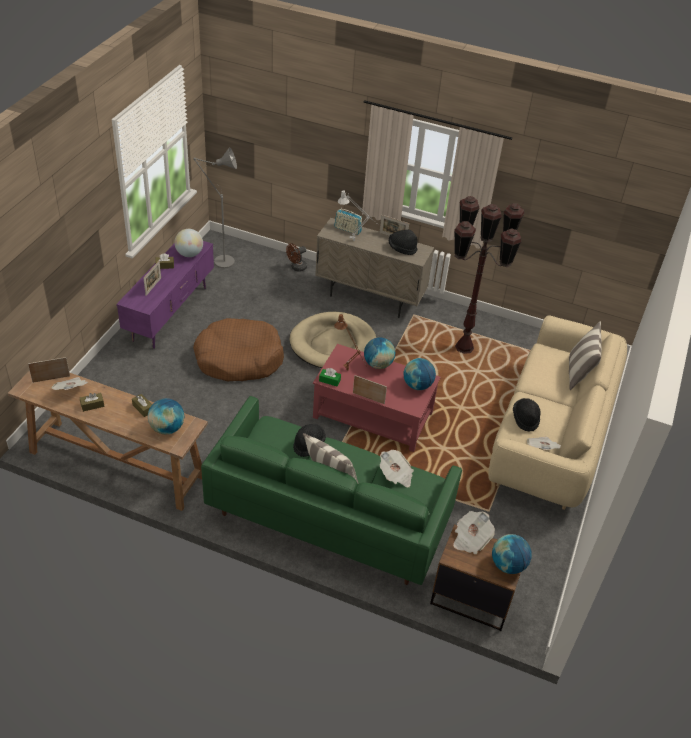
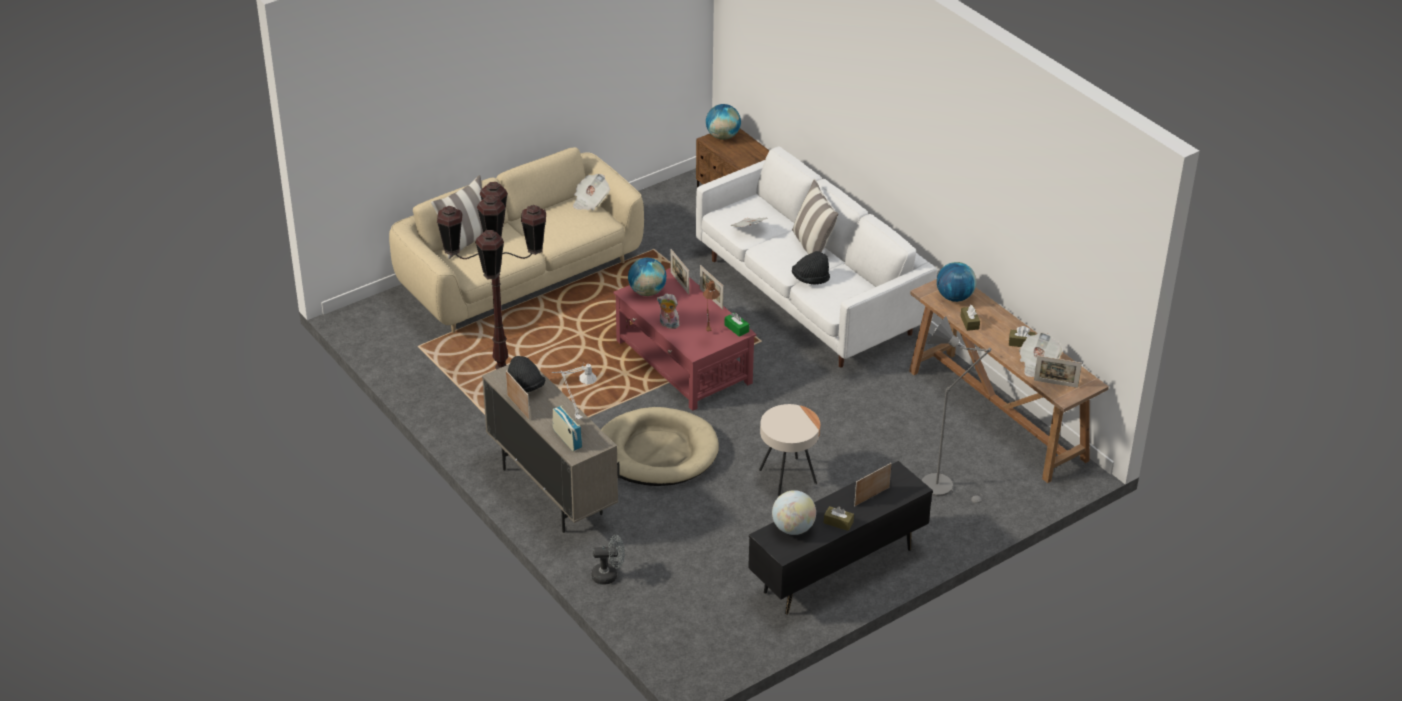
camera: 145 degrees left, 5 degrees down
purple tv stand [116,241,214,349] -> black tv stand [748,461,933,615]
grey floor lamp [193,147,237,268] -> grey floor lamp moved to [922,316,991,503]
brown dog bed [193,318,284,381] -> beige side table [759,404,820,496]
green sofa [201,396,462,585] -> white sofa [696,146,937,368]
brown fan [286,243,307,271] -> grey fan [592,535,625,585]
globe [364,337,395,369] -> plush toy [657,294,680,329]
newspaper [453,511,495,554] -> none
black hat [513,398,541,431] -> none
none -> picture frame [671,249,689,294]

